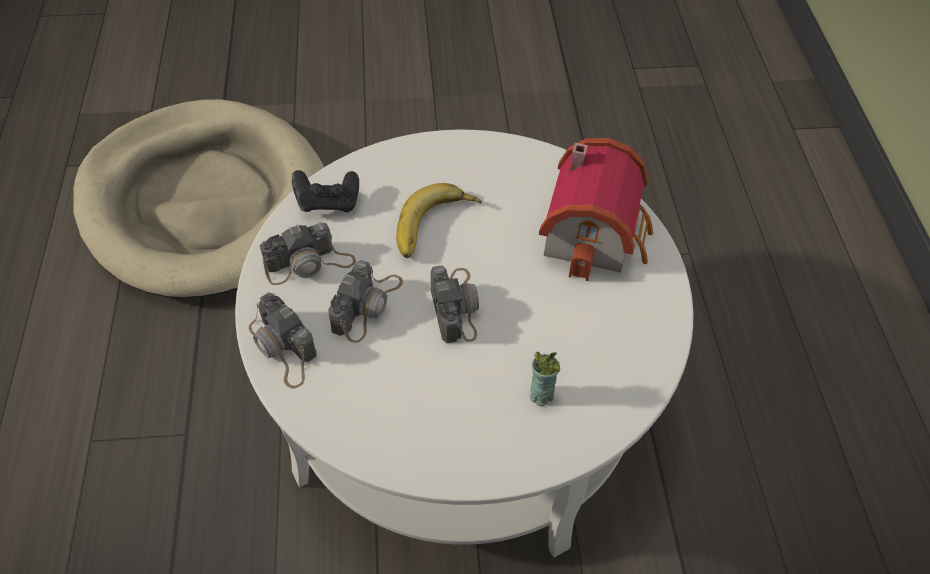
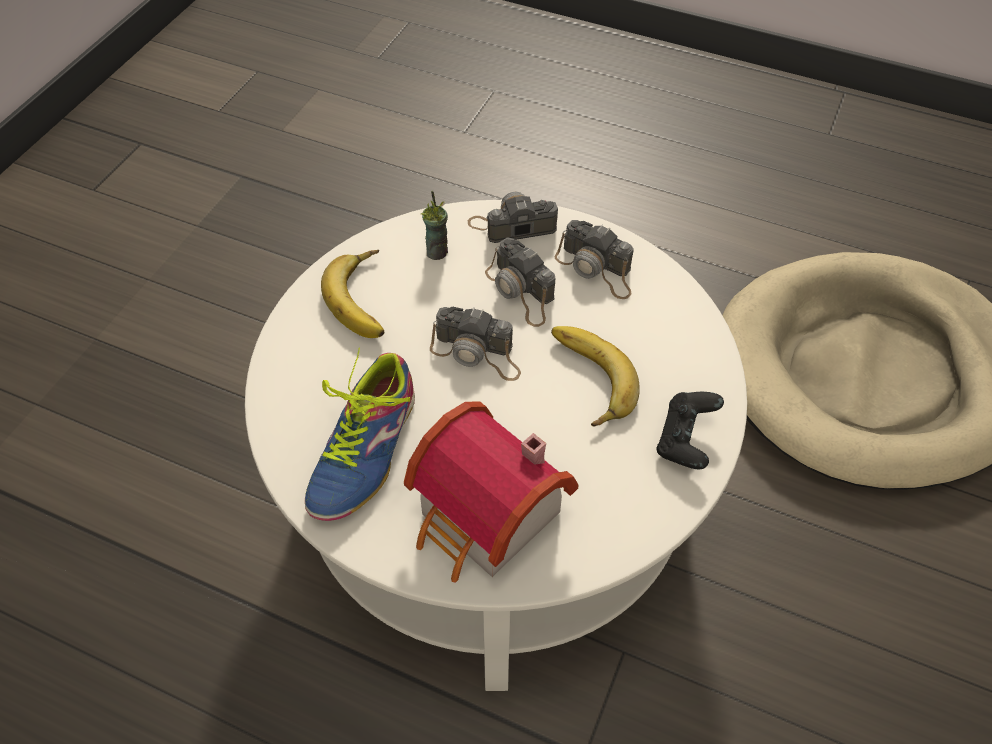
camera: 120 degrees right, 0 degrees up
camera [259,223,356,285] -> camera turned 60 degrees counterclockwise [555,220,634,299]
black game controller [292,170,359,212] -> black game controller moved to [656,392,724,469]
cup [530,351,560,406] -> cup moved to [421,191,448,260]
none -> shoe [305,347,415,521]
none -> banana [321,250,384,338]

